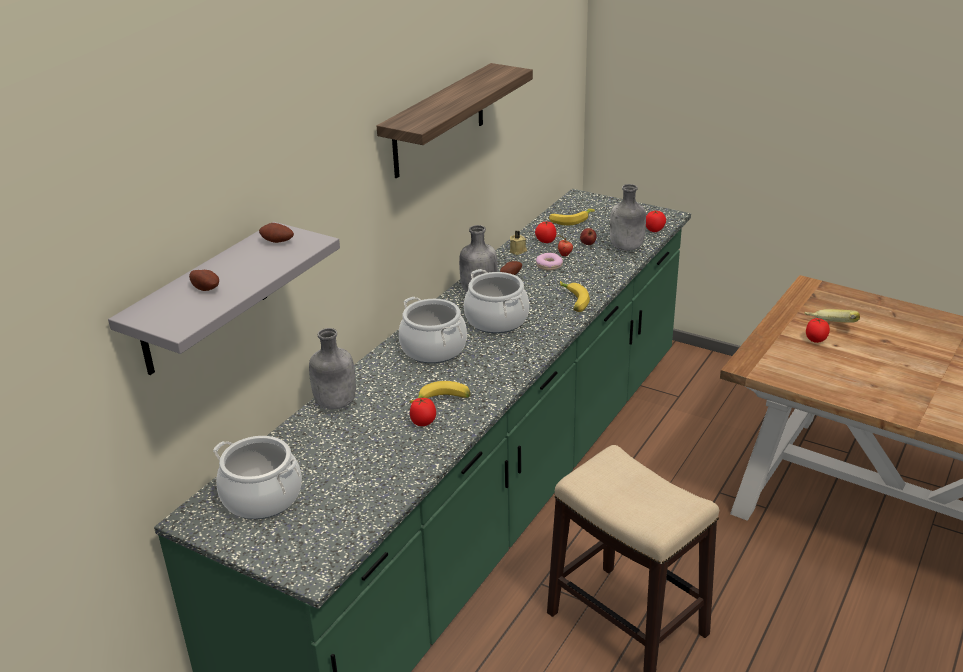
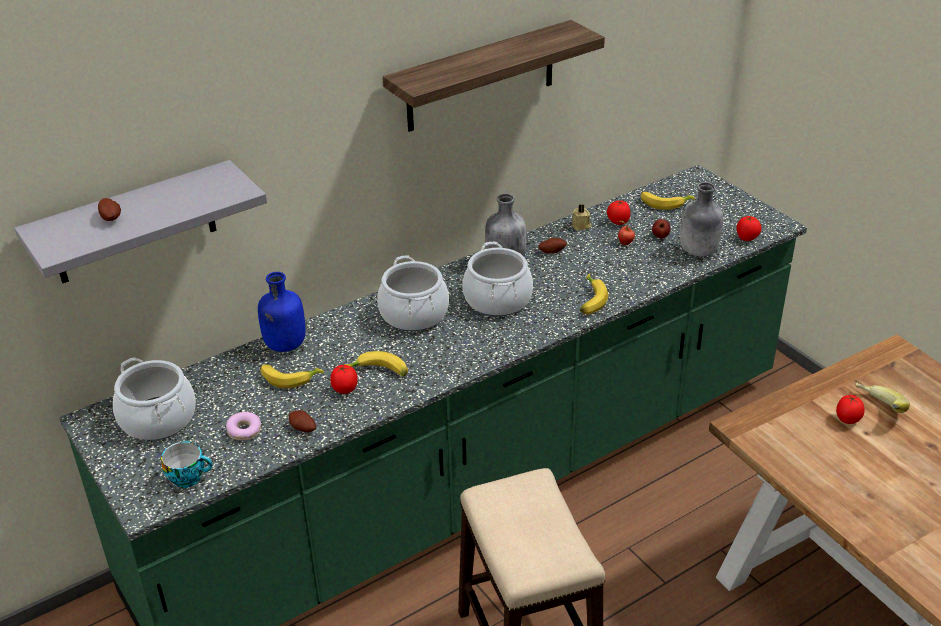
camera: 25 degrees right, 5 degrees up
potato [259,223,294,243] -> potato moved to [289,410,316,432]
grey bottle [309,328,356,409] -> blue bottle [258,272,306,352]
donut [536,253,563,271] -> donut moved to [226,412,261,440]
none -> cup [161,442,212,488]
none -> banana [260,364,324,388]

